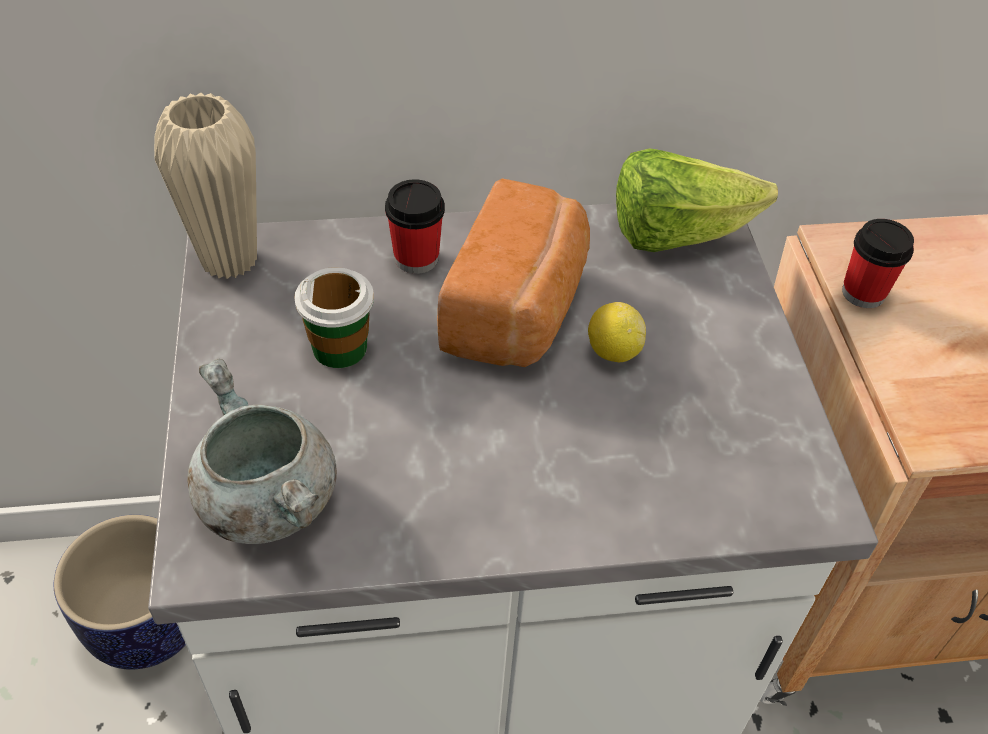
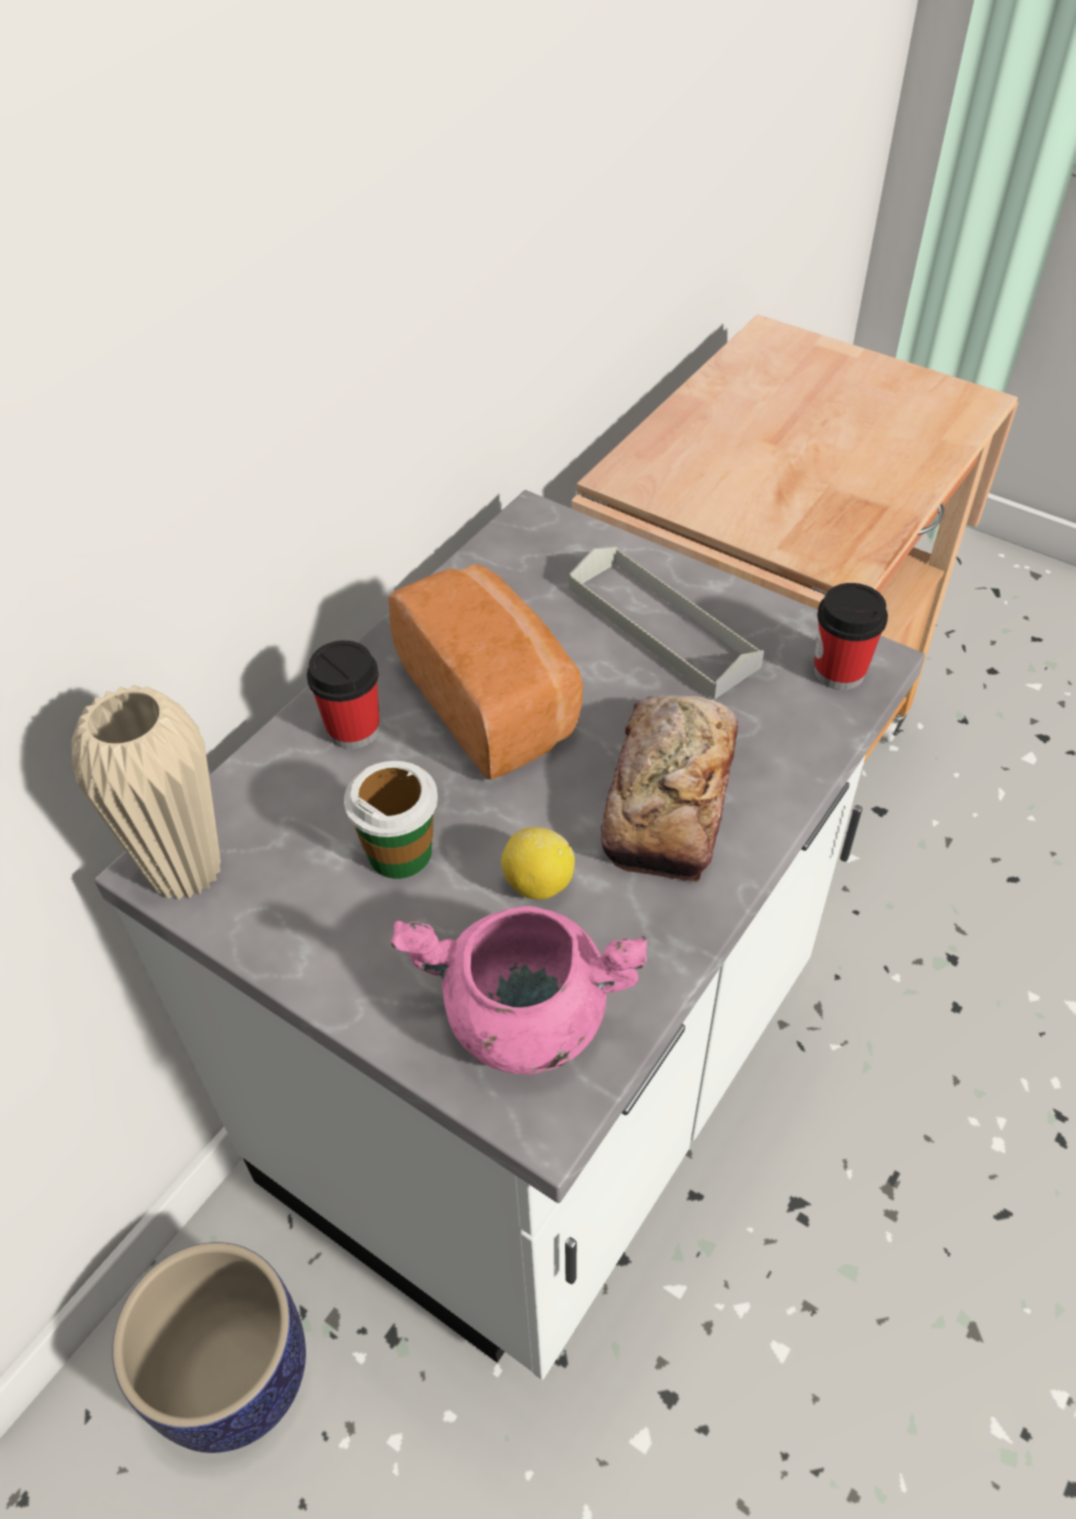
camera: 45 degrees left, 0 degrees up
grey cooking pot [187,359,337,544] -> pink cooking pot [390,906,647,1075]
lemon [588,302,646,362] -> lemon moved to [501,827,575,900]
lettuce [616,148,778,252] -> none
cup [842,219,914,308] -> cup moved to [814,583,888,690]
none -> grey tray [569,546,764,700]
none -> bread [601,695,738,882]

